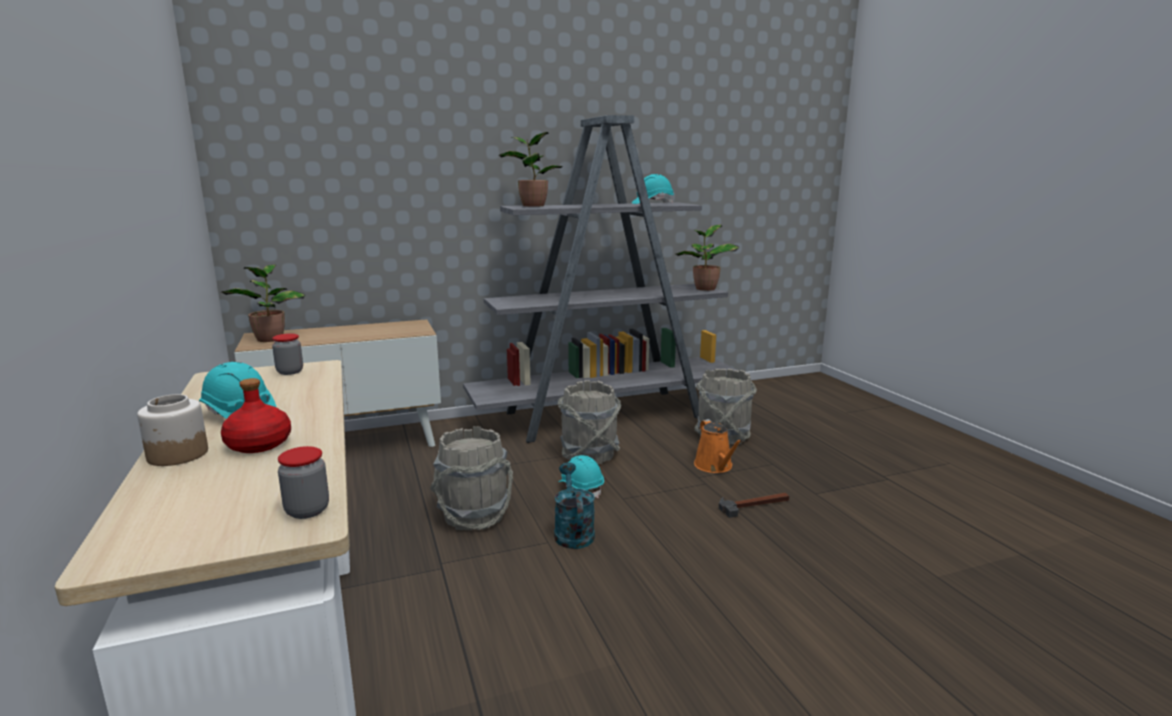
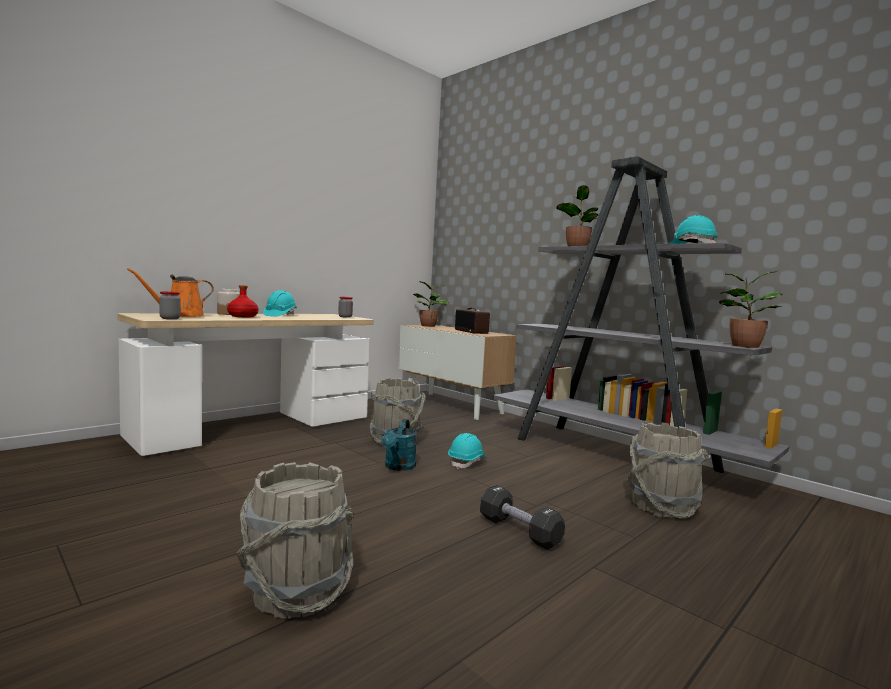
camera: 65 degrees right, 10 degrees down
turquoise watering can [554,462,595,549] -> turquoise watering can turned 135 degrees clockwise [382,419,417,471]
grey bucket [558,380,621,464] -> grey bucket moved to [237,462,353,618]
orange watering can [694,419,742,473] -> orange watering can moved to [127,268,214,317]
hammer [719,493,789,518] -> black dumbbell [480,485,565,550]
none -> radio [455,308,490,334]

